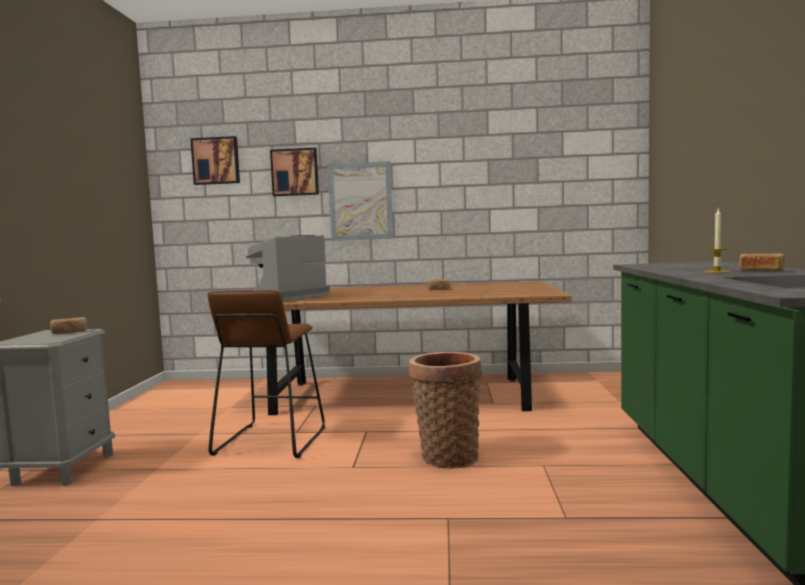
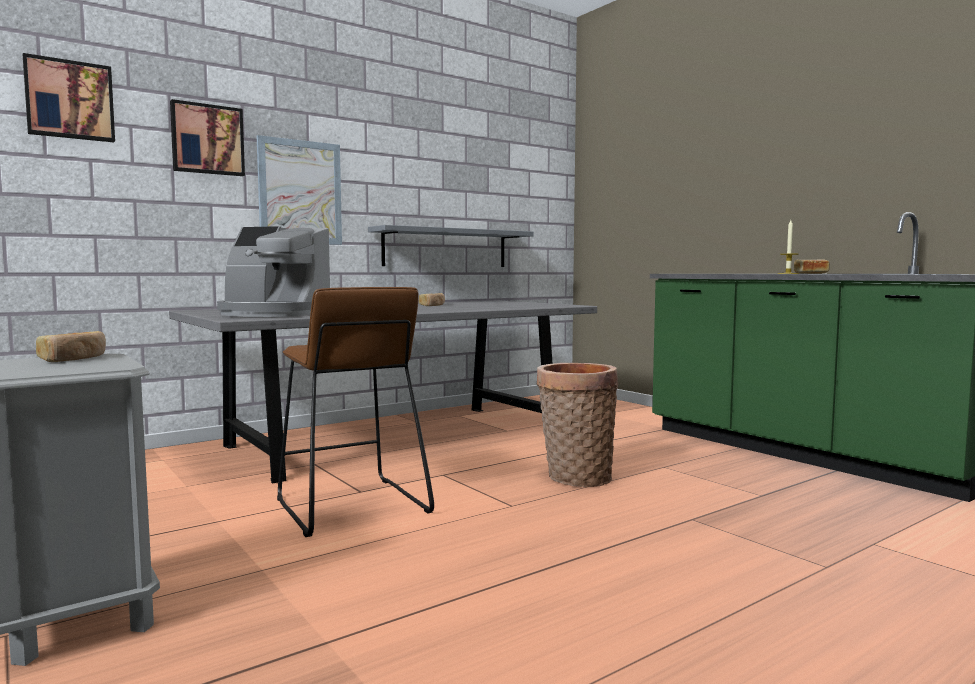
camera: 40 degrees left, 0 degrees up
coffee machine [246,235,330,302] -> coffee machine turned 75 degrees counterclockwise [217,226,330,317]
brown dining table [266,281,571,415] -> grey dining table [169,300,597,484]
none -> grey shelf [368,225,534,267]

